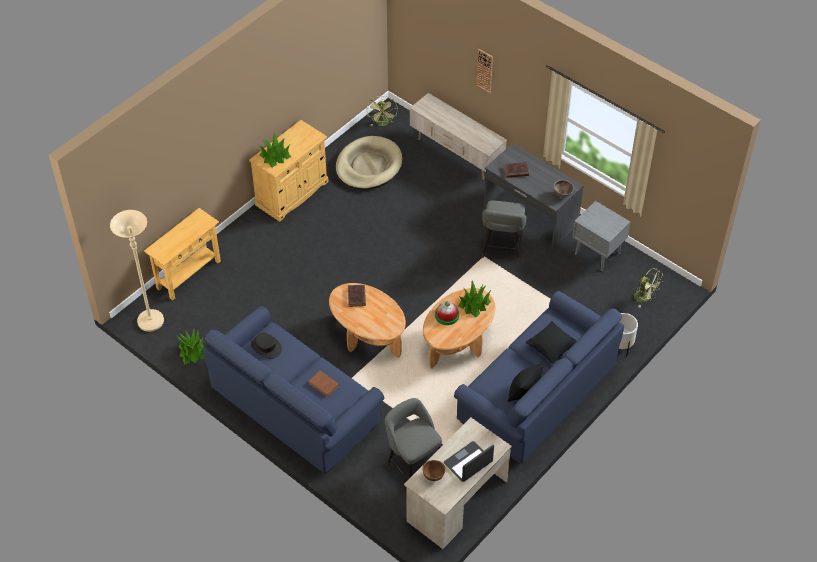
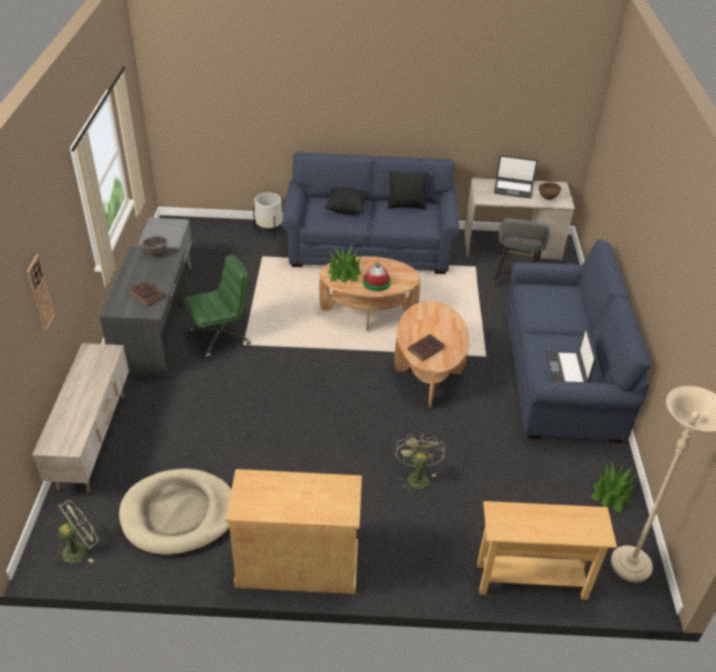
camera: 130 degrees left, 10 degrees down
black hat [251,333,282,359] -> laptop [545,327,596,383]
potted plant [258,133,292,167] -> none
brown book [308,371,339,397] -> none
grey stool [482,201,527,262] -> green office chair [184,255,251,358]
green fan [634,268,663,308] -> green fan moved to [396,433,445,494]

